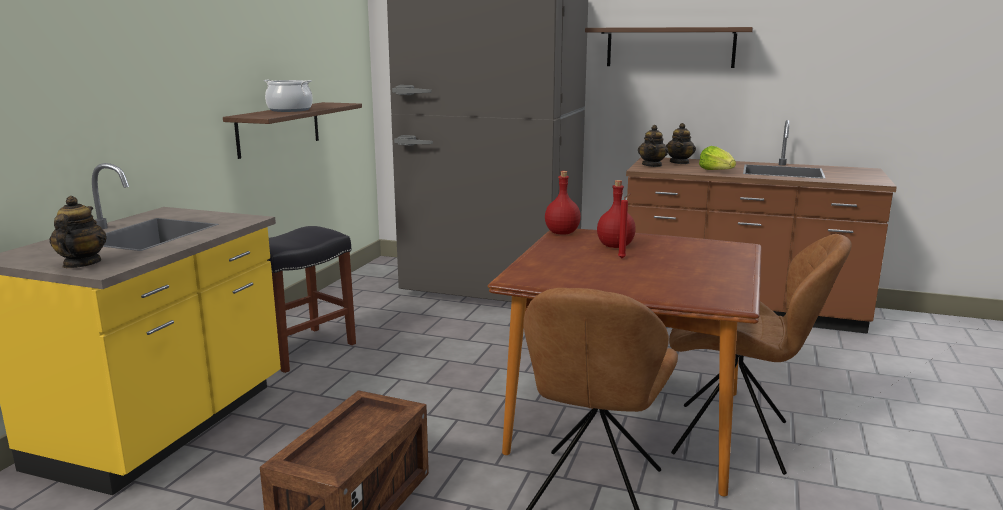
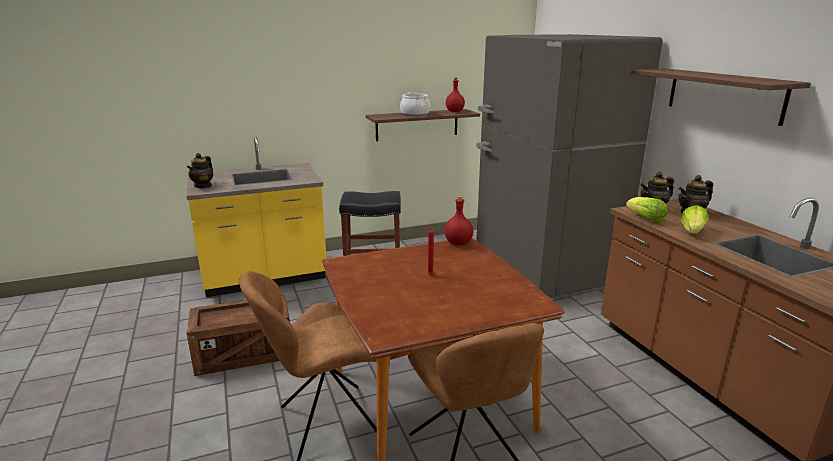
camera: 50 degrees right, 5 degrees up
teapot [50,196,107,268] -> teapot turned 150 degrees clockwise [187,153,213,188]
red bottle [597,180,636,248] -> red bottle moved to [446,78,465,112]
none -> lettuce [626,197,667,223]

